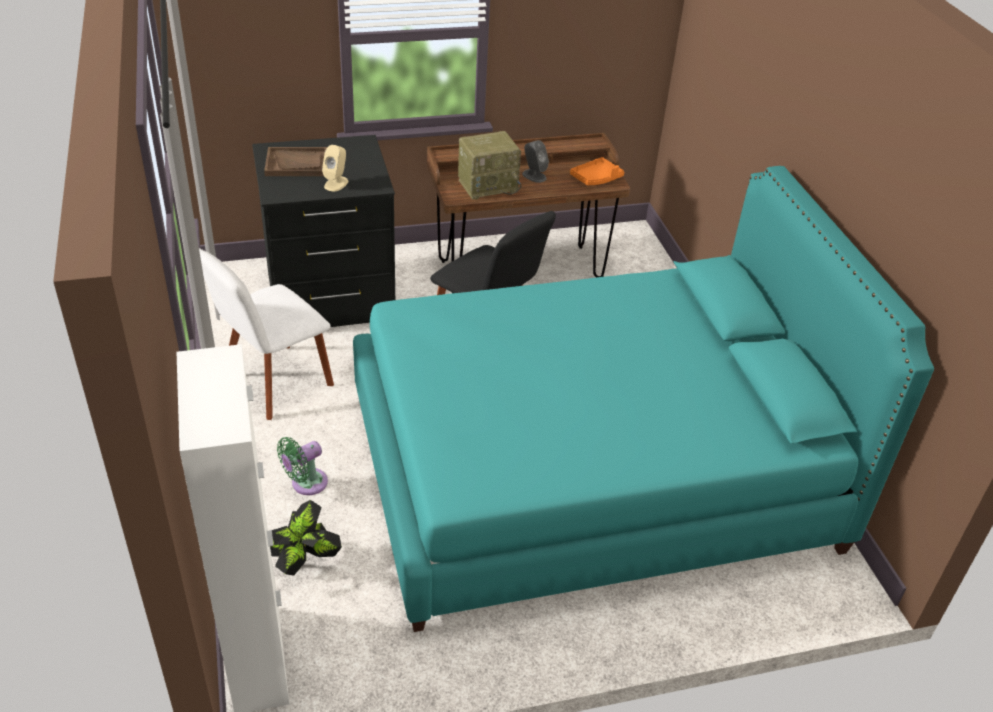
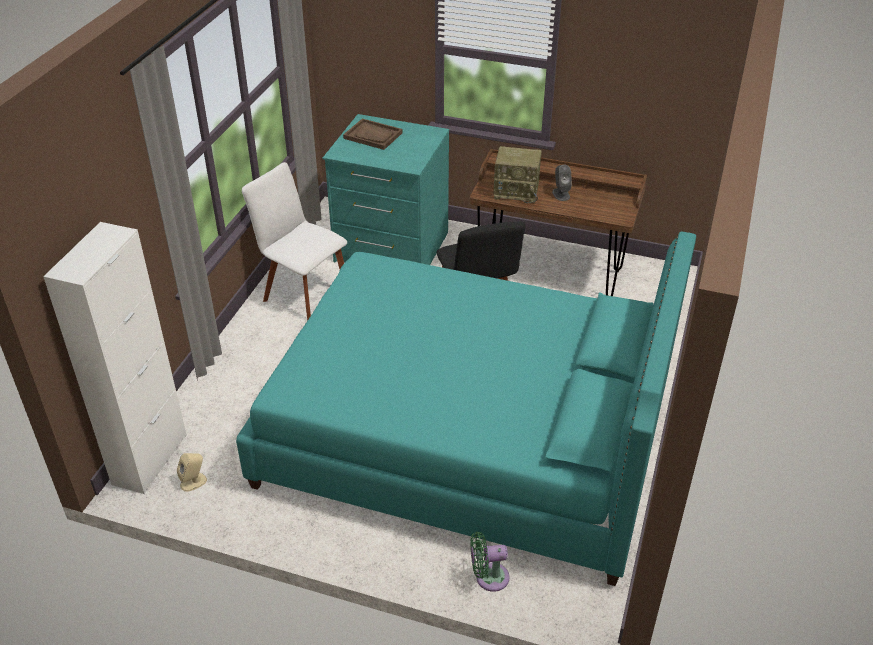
camera: 35 degrees right, 0 degrees up
white chair [199,248,334,420] -> white chair turned 45 degrees clockwise [242,162,347,321]
black dresser [252,135,395,327] -> turquoise dresser [323,114,449,265]
potted plant [270,500,342,576] -> none
green fan [277,437,328,495] -> green fan moved to [470,532,510,592]
beige speaker [322,145,348,191] -> beige speaker moved to [177,453,207,492]
orange tray [570,157,624,185] -> none

